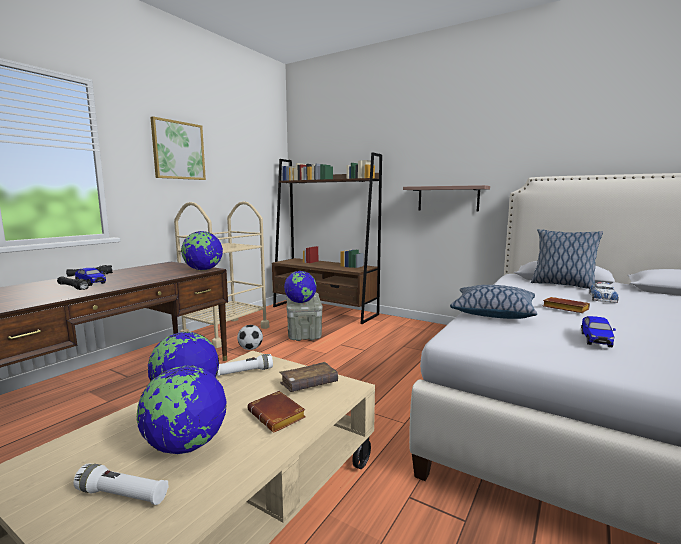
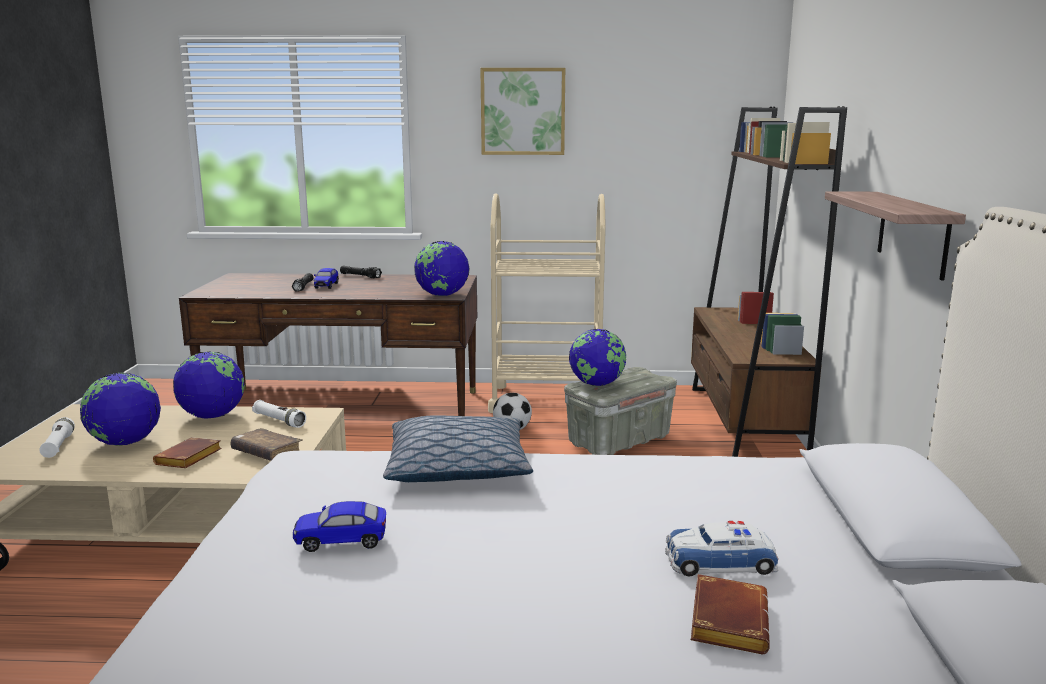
camera: 60 degrees right, 5 degrees up
pillow [531,229,603,289] -> none
brown book [543,297,590,313] -> brown book moved to [691,574,770,654]

